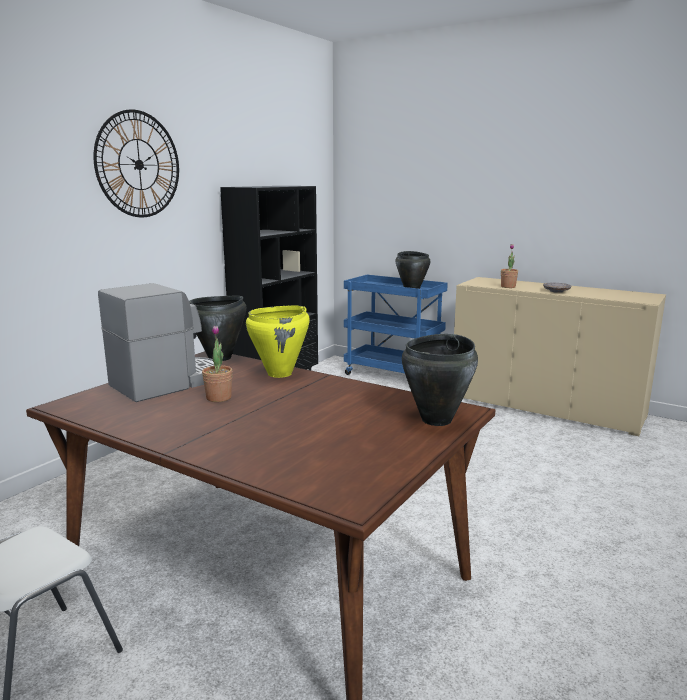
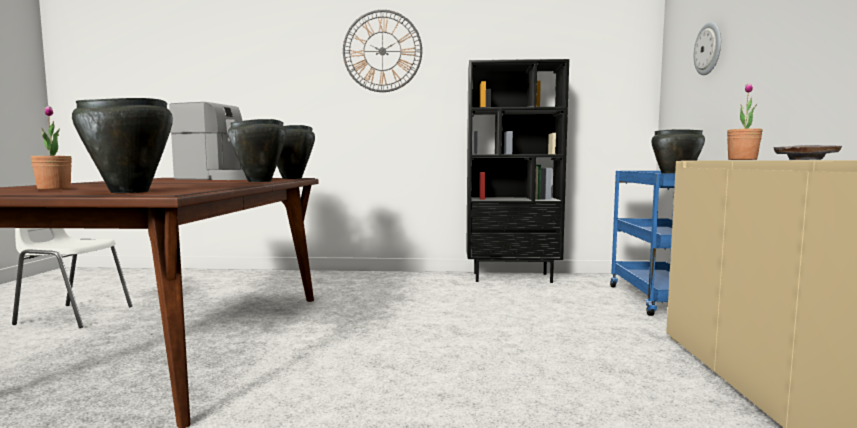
camera: 60 degrees right, 10 degrees down
potted plant [202,326,233,402] -> potted plant moved to [31,106,72,189]
yellow cooking pot [246,305,310,378] -> black cooking pot [228,119,287,182]
none -> wall clock [694,22,721,75]

